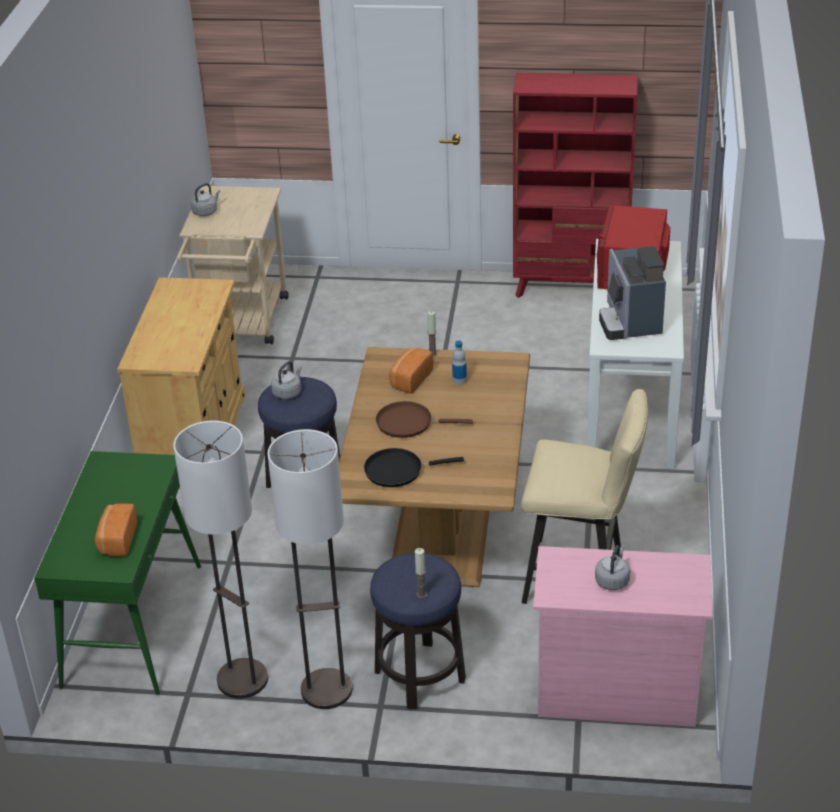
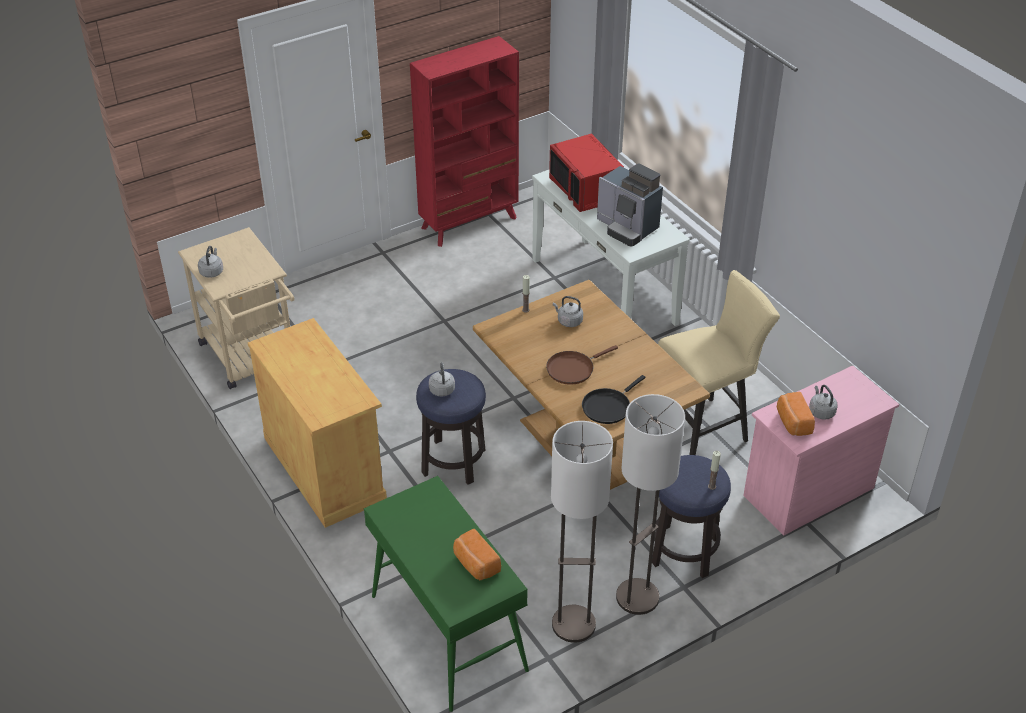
camera: 40 degrees left, 5 degrees up
bread [389,347,433,394] -> bread moved to [777,392,815,436]
bottle [452,340,467,385] -> grey kettle [553,296,583,327]

